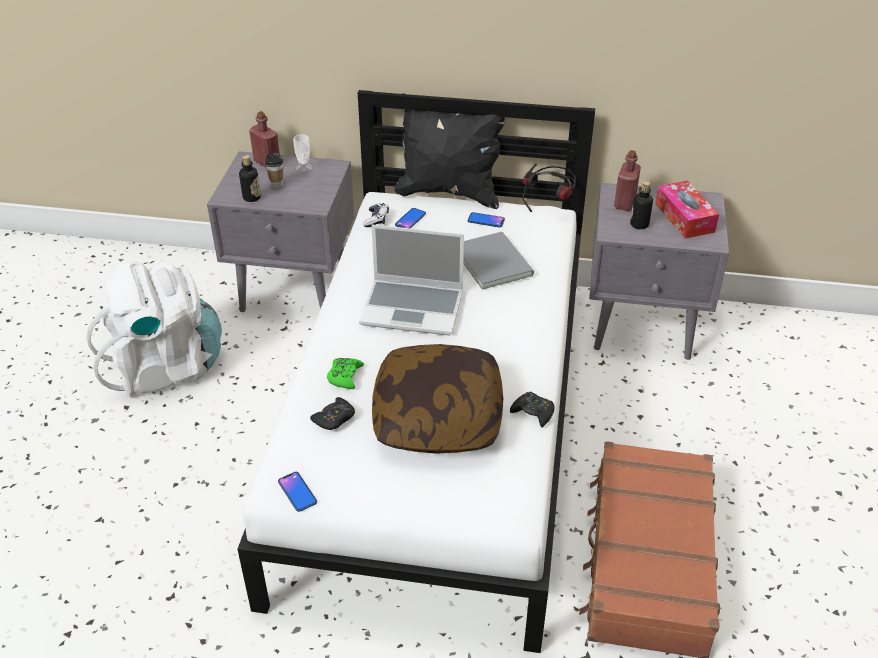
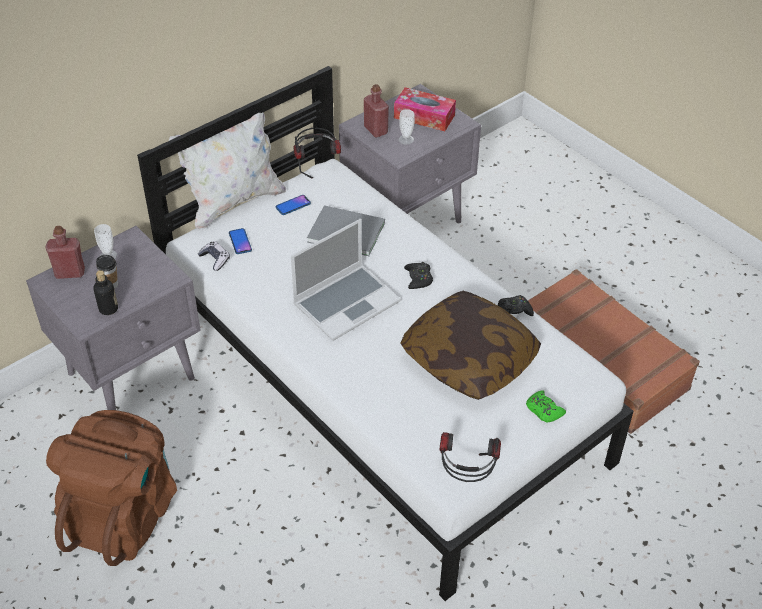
camera: 50 degrees left, 5 degrees up
white backpack [86,261,222,396] -> brown backpack [46,410,177,566]
phone [278,472,317,512] -> headphones [440,432,501,482]
black game controller [310,397,355,430] -> black game controller moved to [404,262,433,289]
green game controller [327,358,364,389] -> green game controller moved to [526,390,566,423]
black pillow [394,93,505,209] -> white pillow [169,112,286,229]
bottle [630,181,653,229] -> cup [399,109,415,145]

